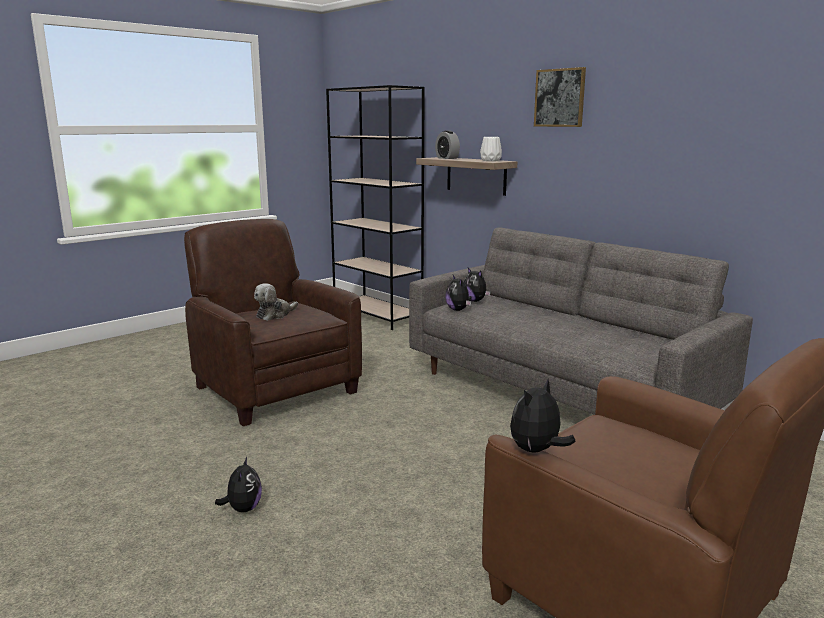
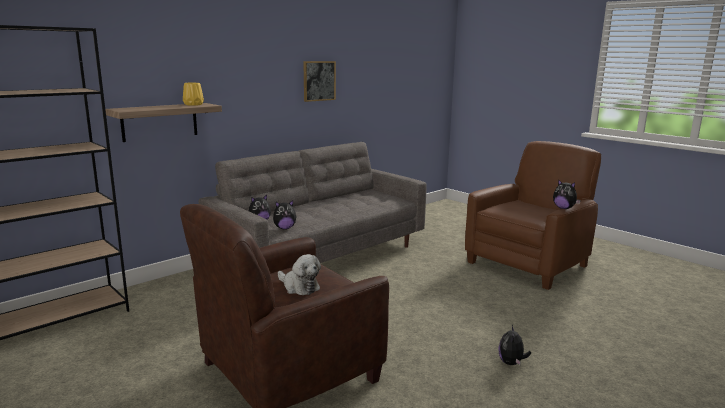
camera: 90 degrees left, 0 degrees up
plush toy [215,457,262,512] -> plush toy turned 75 degrees counterclockwise [498,325,531,365]
alarm clock [435,130,460,159] -> none
white vase [480,137,502,161] -> yellow vase [183,83,204,106]
picture [534,67,586,127] -> picture moved to [303,61,336,102]

